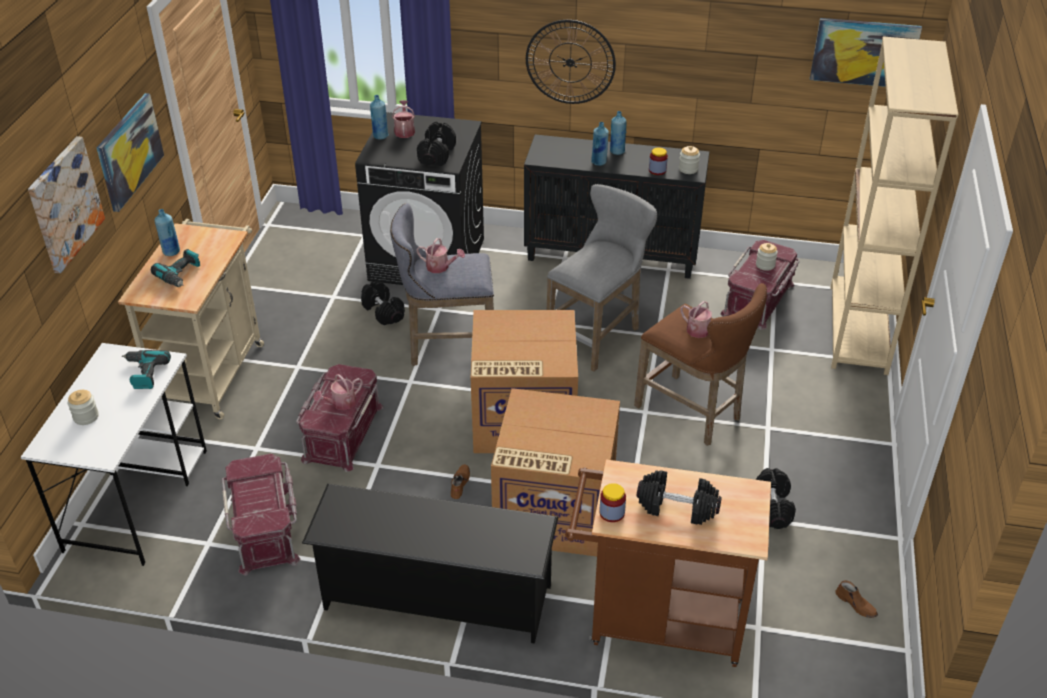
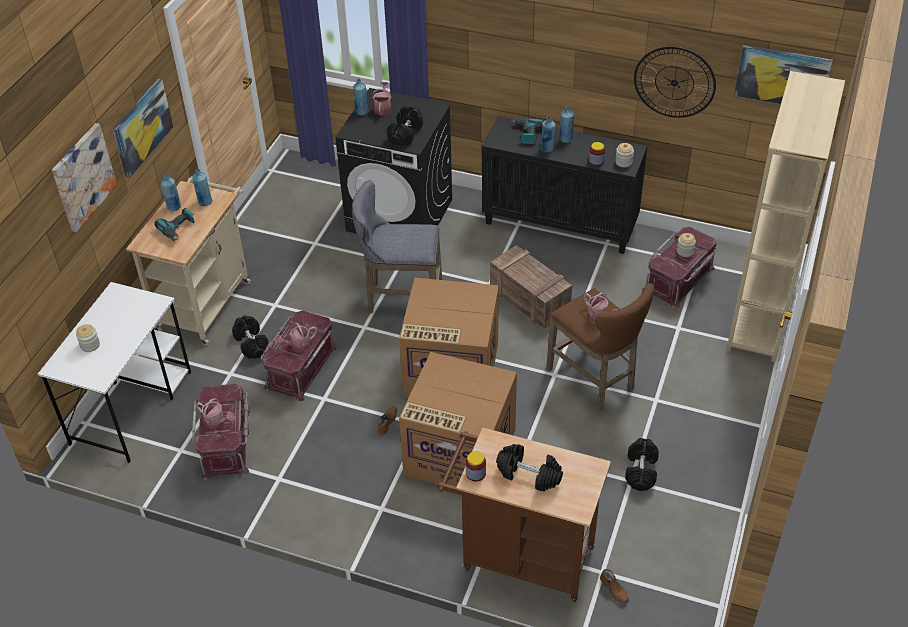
camera: 10 degrees right, 5 degrees up
power drill [122,350,171,389] -> power drill moved to [512,118,544,144]
black shoe rack [302,484,558,644] -> none
black dumbbell [361,281,405,325] -> black dumbbell moved to [232,315,269,359]
watering can [416,238,465,273] -> watering can moved to [196,398,235,429]
wall clock [526,20,616,104] -> wall clock moved to [634,46,716,118]
grey stool [547,184,657,371] -> crate [490,245,572,329]
brown shoe [835,580,878,618] -> brown shoe moved to [600,569,629,604]
none -> blue bottle [192,169,212,206]

